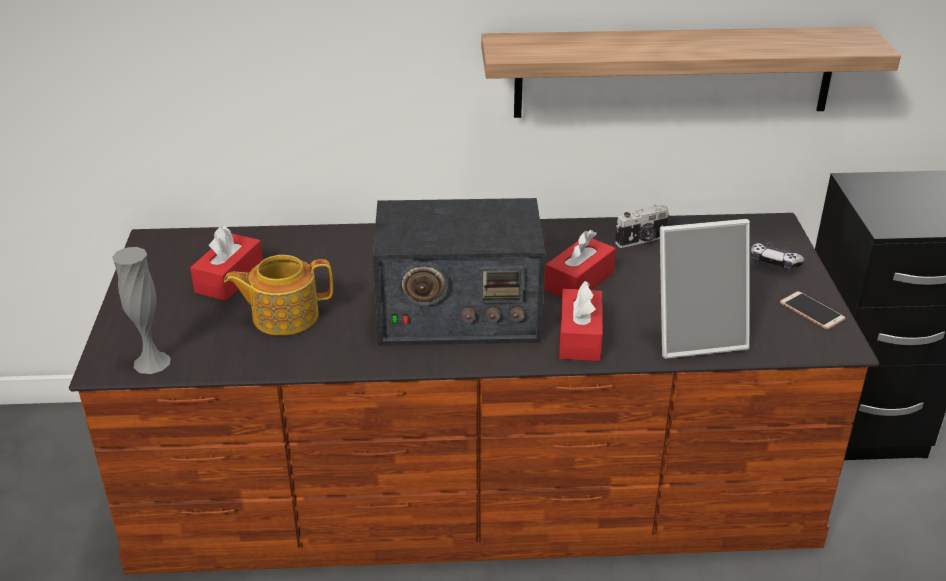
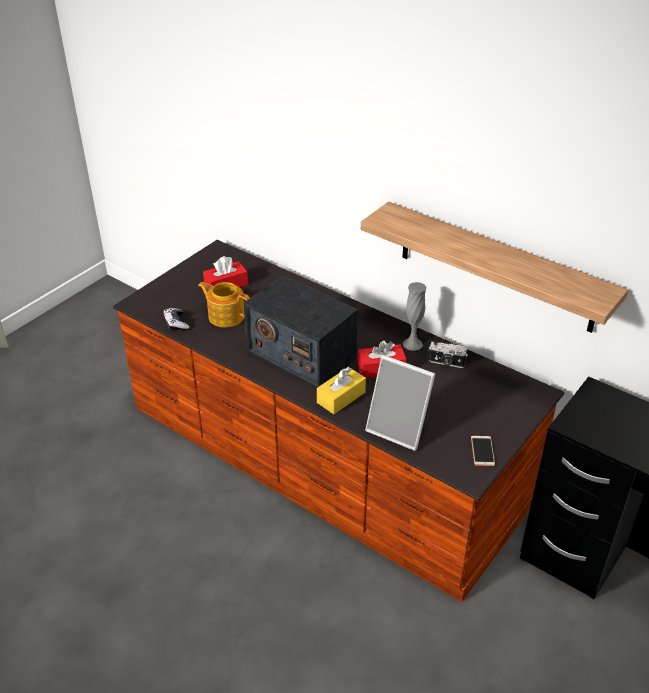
camera: 40 degrees right, 5 degrees up
grey vase [112,247,171,374] -> grey vase moved to [403,282,426,351]
red tissue box [559,281,603,361] -> yellow tissue box [317,367,366,414]
game controller [751,242,804,272] -> game controller moved to [163,308,189,330]

